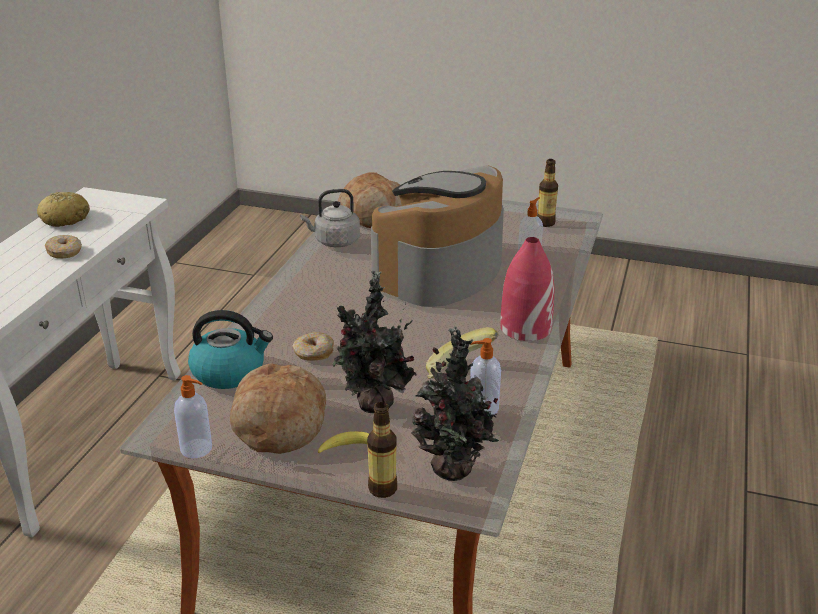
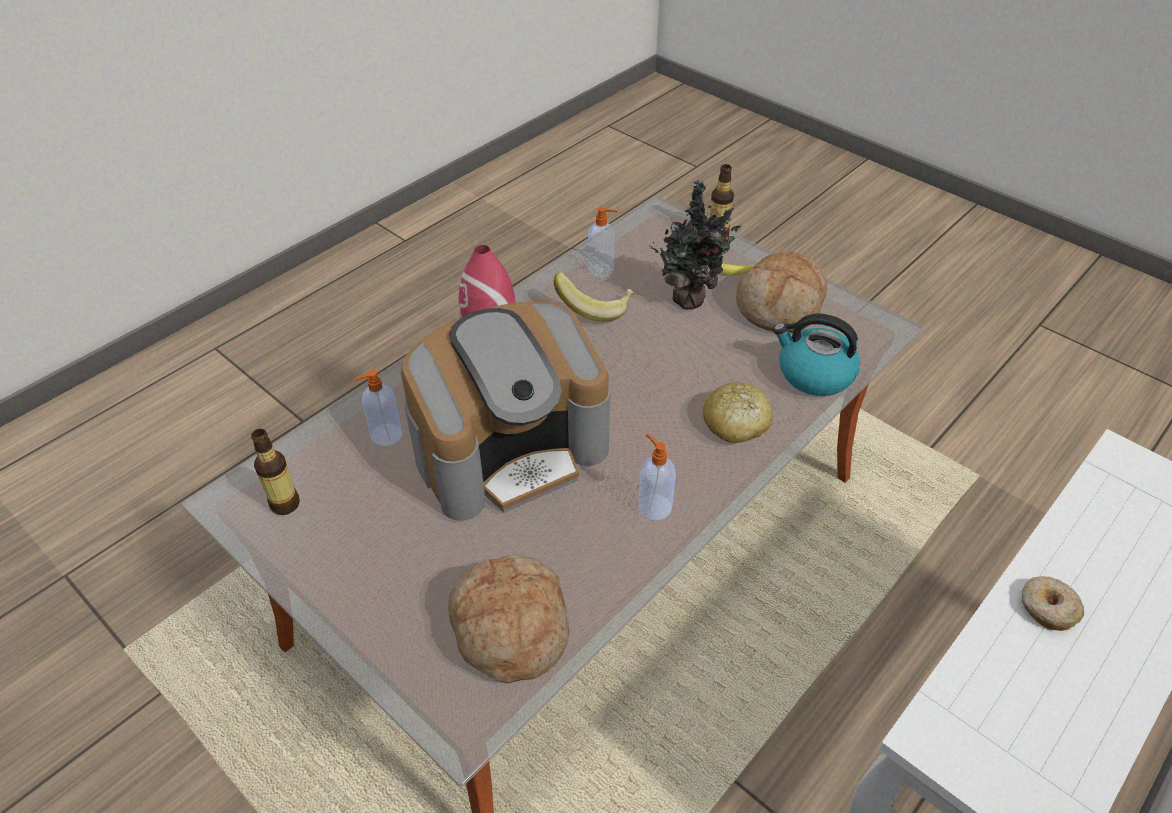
camera: 155 degrees left, 15 degrees up
bread [37,192,90,227] -> bread moved to [703,382,773,443]
soap dispenser [174,375,212,458] -> soap dispenser moved to [638,434,676,520]
donut [293,332,334,361] -> none
grey kettle [300,189,360,247] -> none
potted plant [411,326,499,481] -> none

